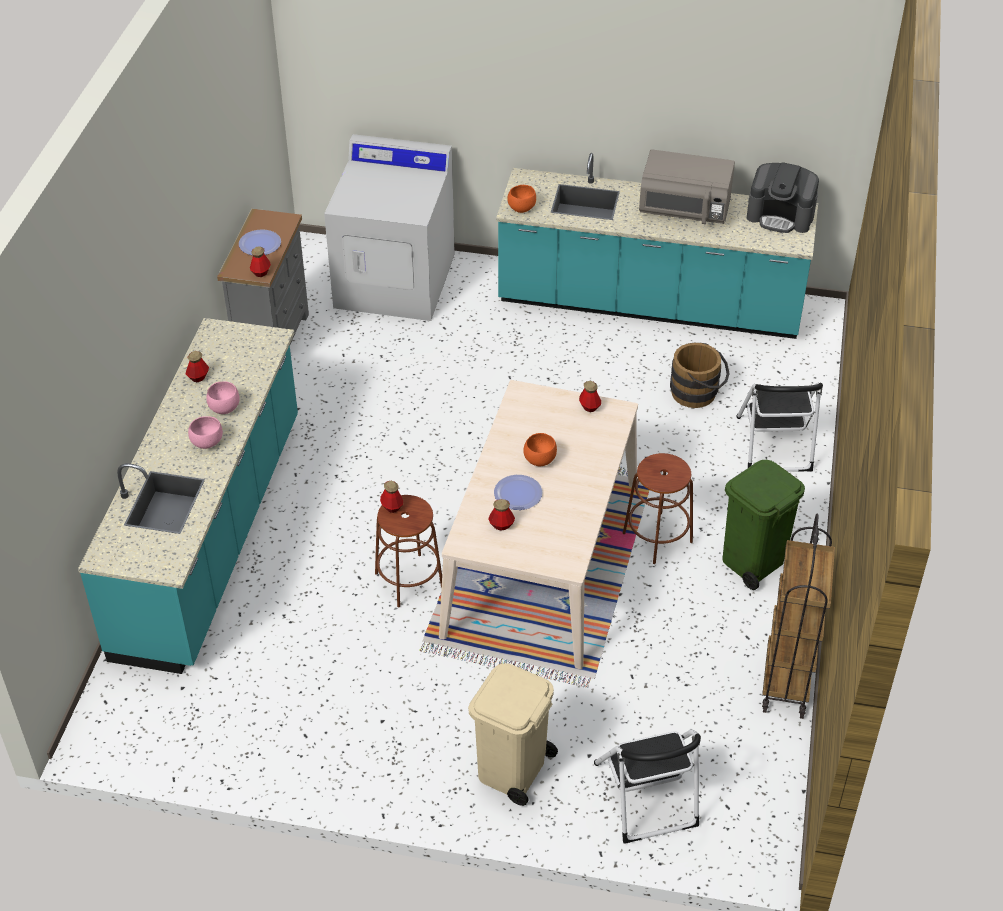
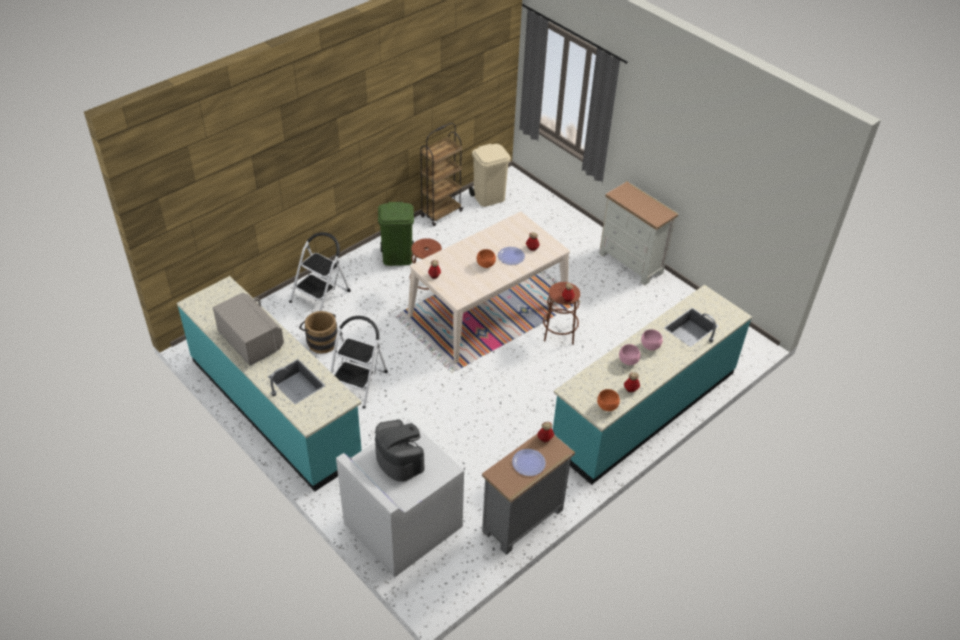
camera: 145 degrees left, 0 degrees up
beige trash can [468,663,558,806] -> beige trash can moved to [469,144,511,207]
orange bowl [507,185,536,213] -> orange bowl moved to [597,389,620,411]
step ladder [594,729,701,844] -> step ladder moved to [330,316,388,409]
coffee machine [747,162,819,233] -> coffee machine moved to [375,420,424,482]
none -> white dresser [599,181,679,285]

